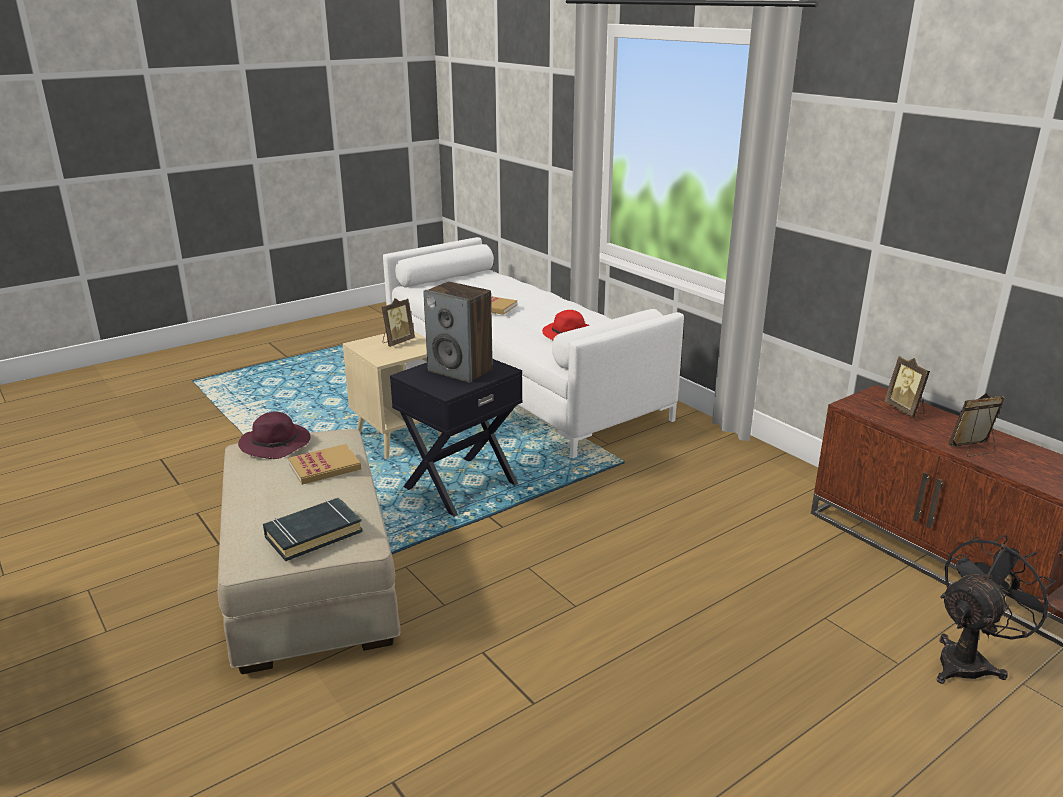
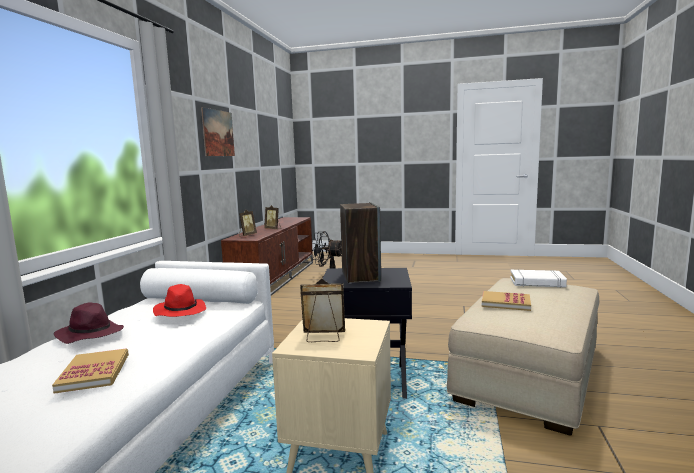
camera: 130 degrees left, 15 degrees down
purple hat [238,412,311,459] -> purple hat moved to [54,303,124,344]
black book [263,498,363,561] -> white book [510,270,567,288]
none -> picture [201,107,235,156]

